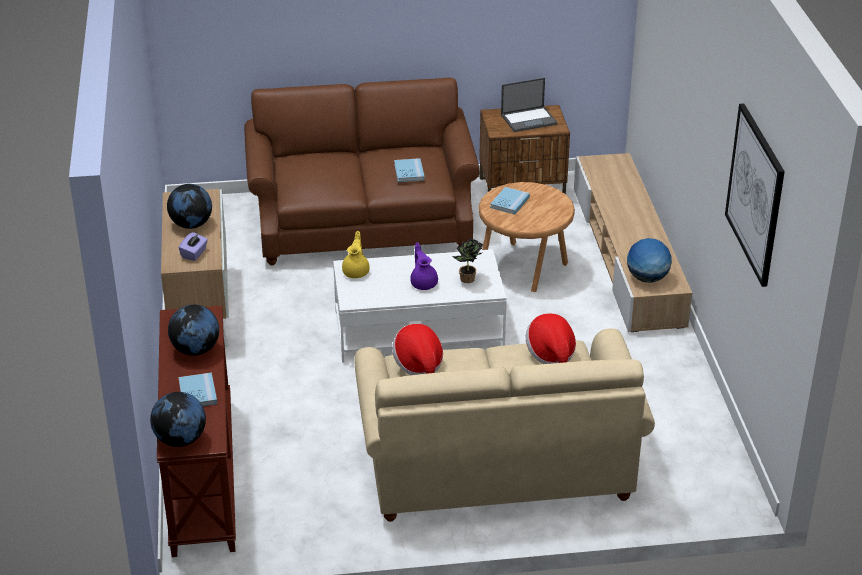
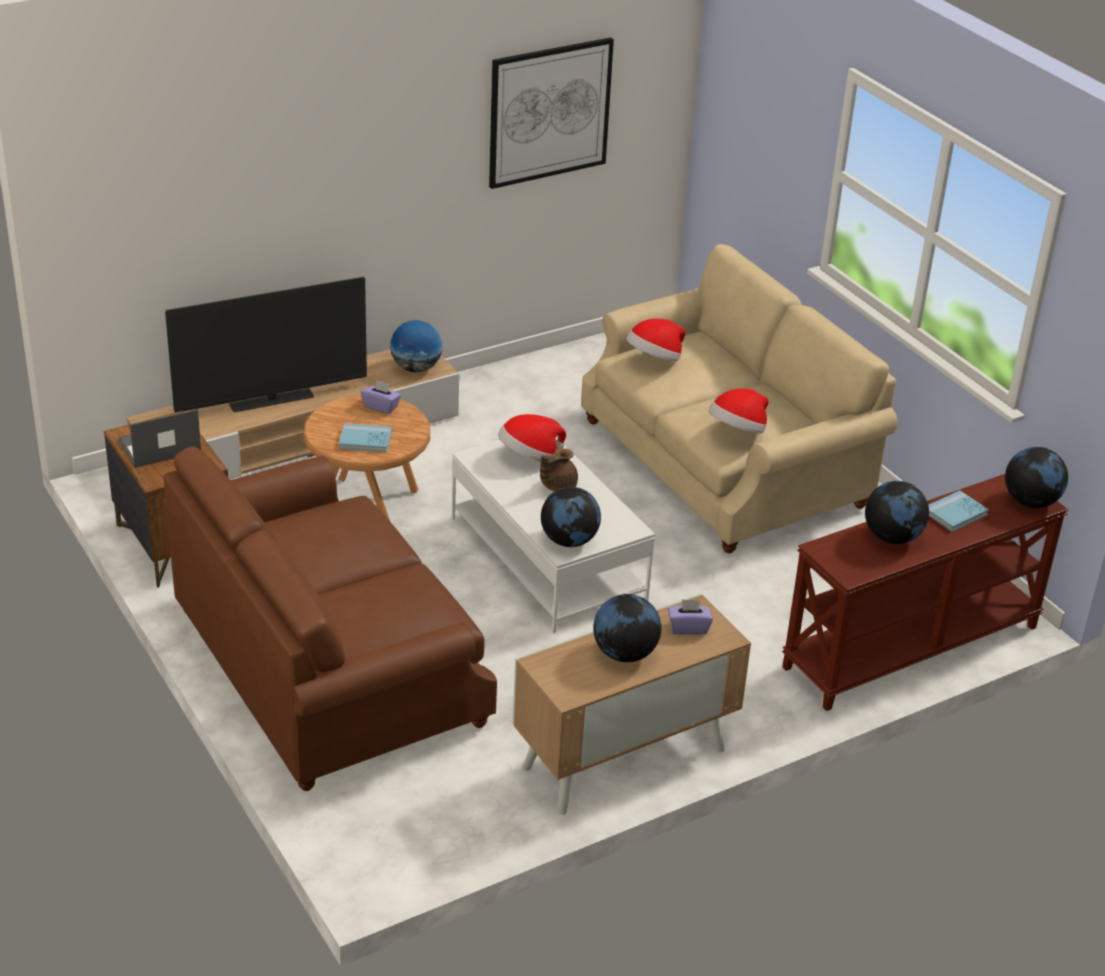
camera: 115 degrees left, 0 degrees up
yellow teapot [342,231,370,278] -> globe [541,487,601,547]
blue book [394,158,425,182] -> none
purple teapot [410,242,438,290] -> brown teapot [540,448,578,492]
potted plant [452,238,483,283] -> hat [498,414,566,462]
laptop [501,78,558,132] -> laptop turned 75 degrees counterclockwise [118,409,201,468]
none -> television [165,277,367,412]
none -> purple tissue box [361,380,401,414]

